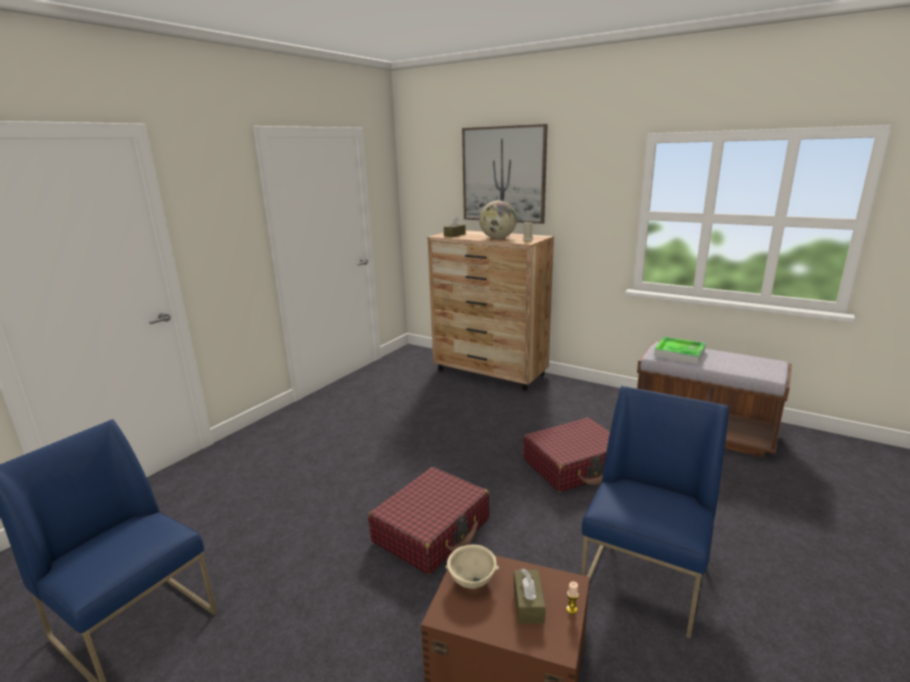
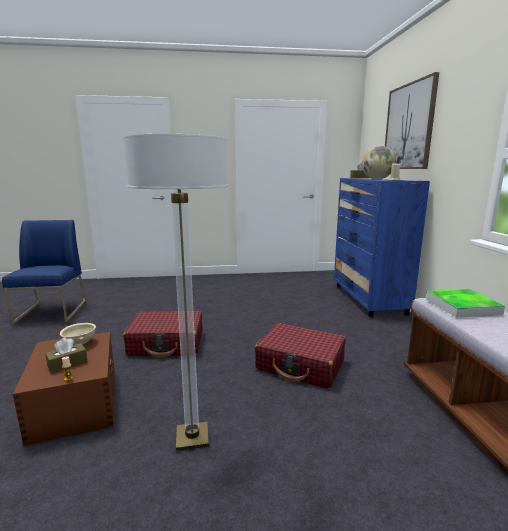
camera: 50 degrees right, 5 degrees down
brown dresser [428,230,554,391] -> blue dresser [334,178,430,317]
blue chair [581,386,729,638] -> floor lamp [122,134,228,451]

